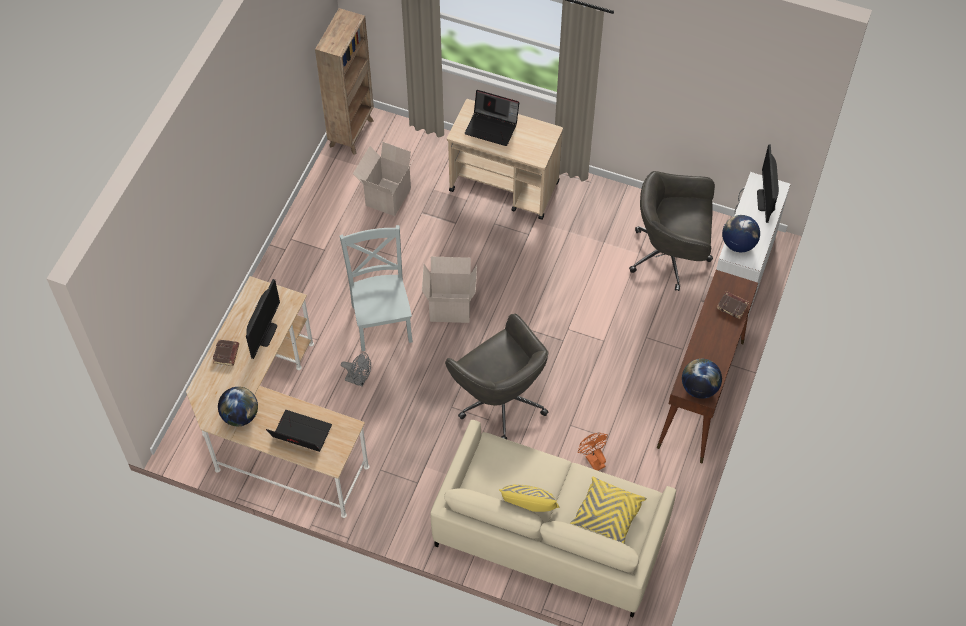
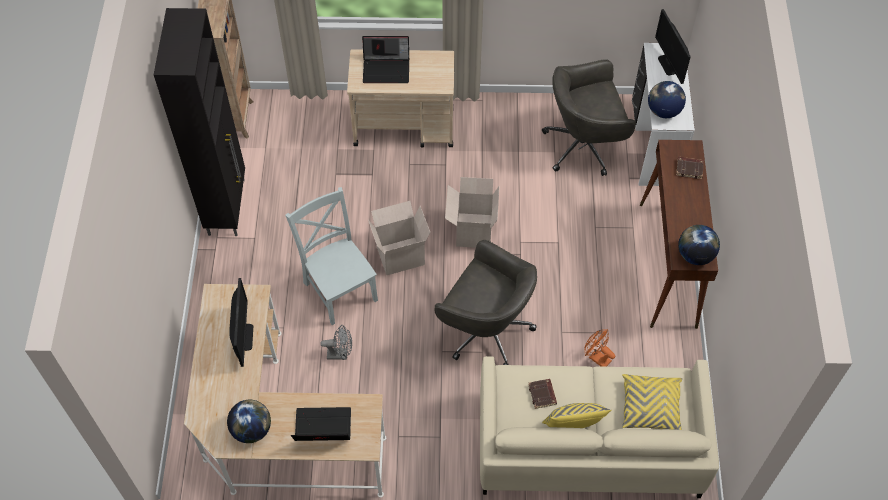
camera: 20 degrees left, 0 degrees up
brown book [212,339,239,366] -> brown book moved to [528,379,557,409]
cardboard box [353,142,414,216] -> cardboard box moved to [445,177,499,248]
none -> black cabinet [154,8,245,236]

